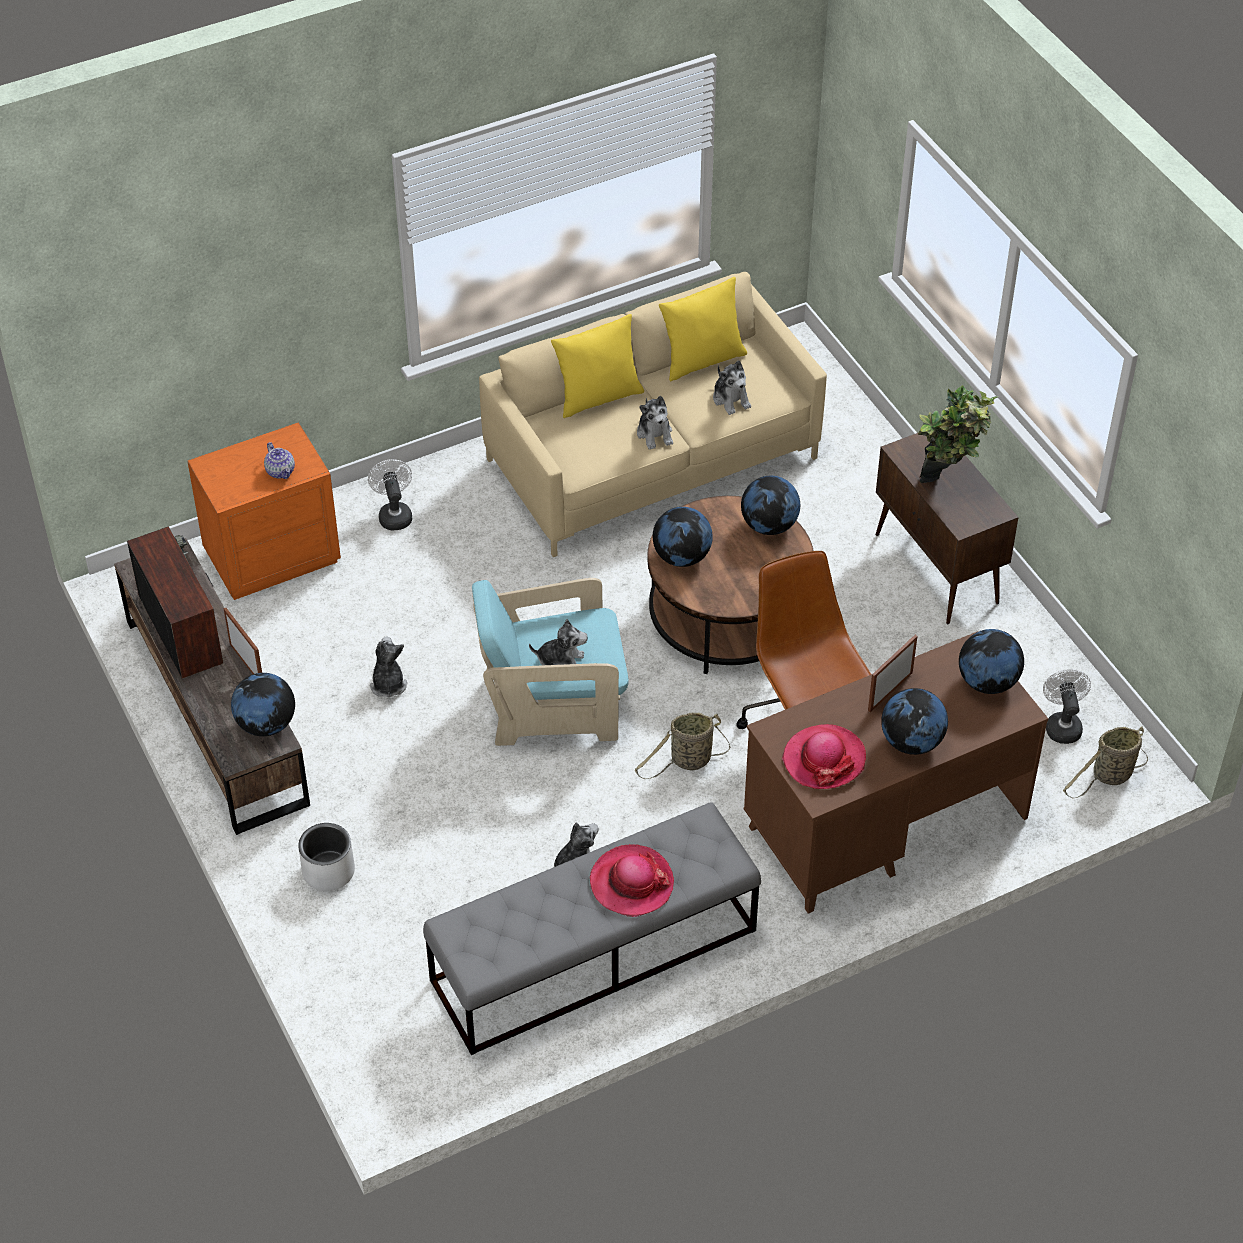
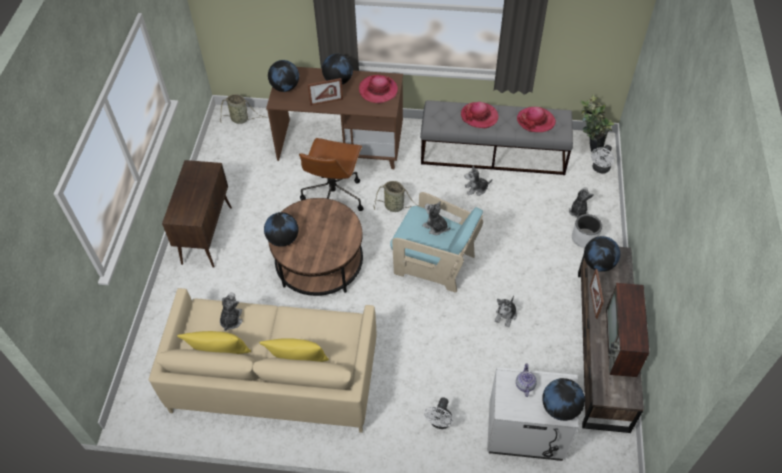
camera: 145 degrees left, 5 degrees up
orange nightstand [187,422,341,600] -> white nightstand [487,367,579,461]
plush toy [637,396,673,450] -> plush toy moved to [569,187,594,218]
globe [653,507,713,567] -> globe moved to [542,378,585,421]
potted plant [918,385,999,483] -> potted plant moved to [580,94,614,153]
white fan [1043,669,1091,744] -> white fan moved to [591,145,615,174]
none -> hat [517,107,556,132]

